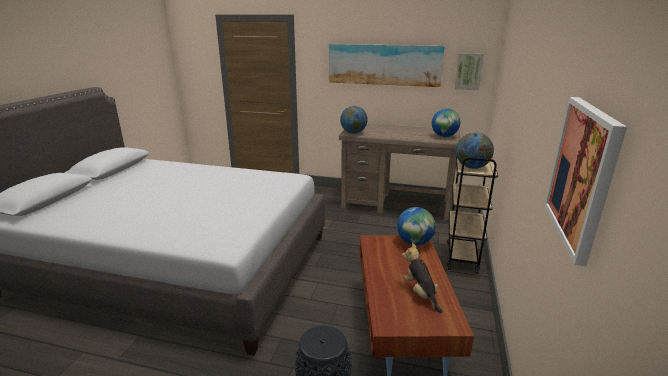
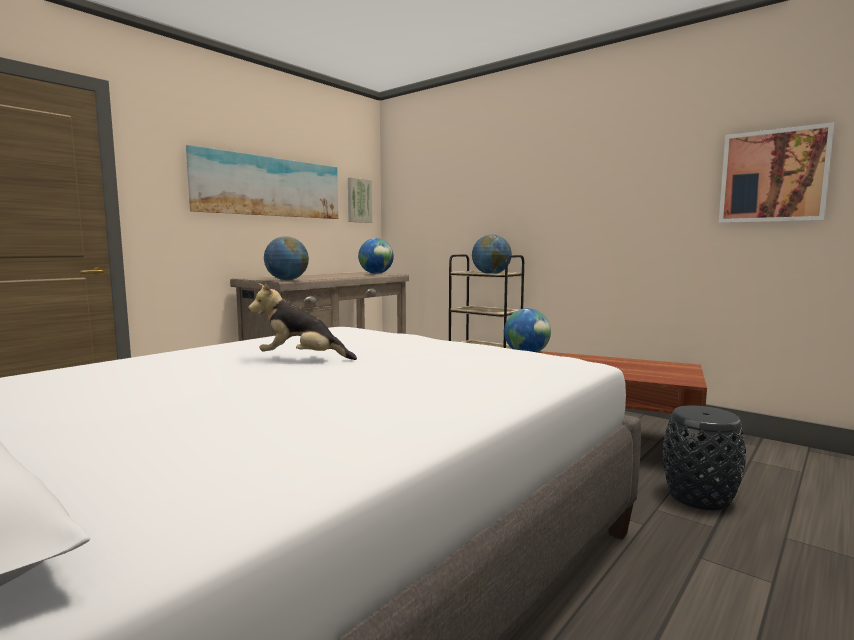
camera: 65 degrees left, 15 degrees down
plush toy [402,243,443,313] -> plush toy moved to [248,283,357,360]

